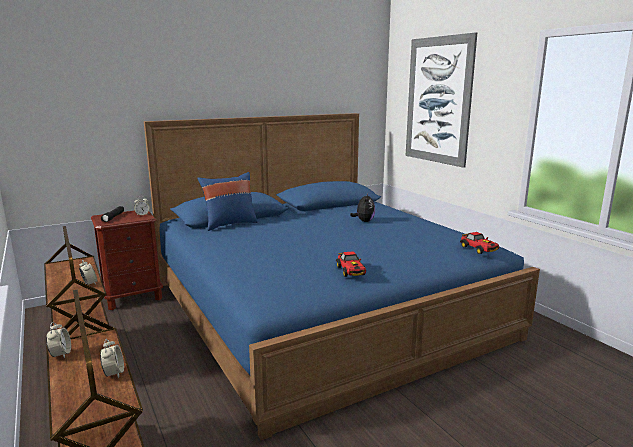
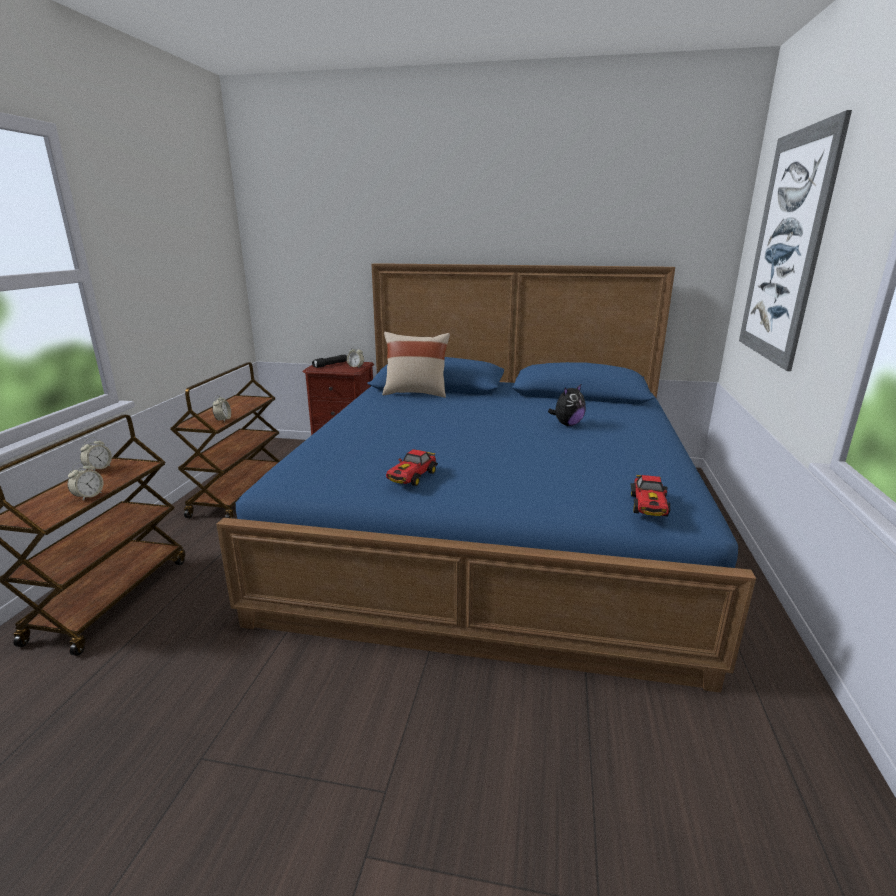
camera: 40 degrees right, 5 degrees up
blue pillow [197,172,258,231] -> beige pillow [382,332,450,398]

